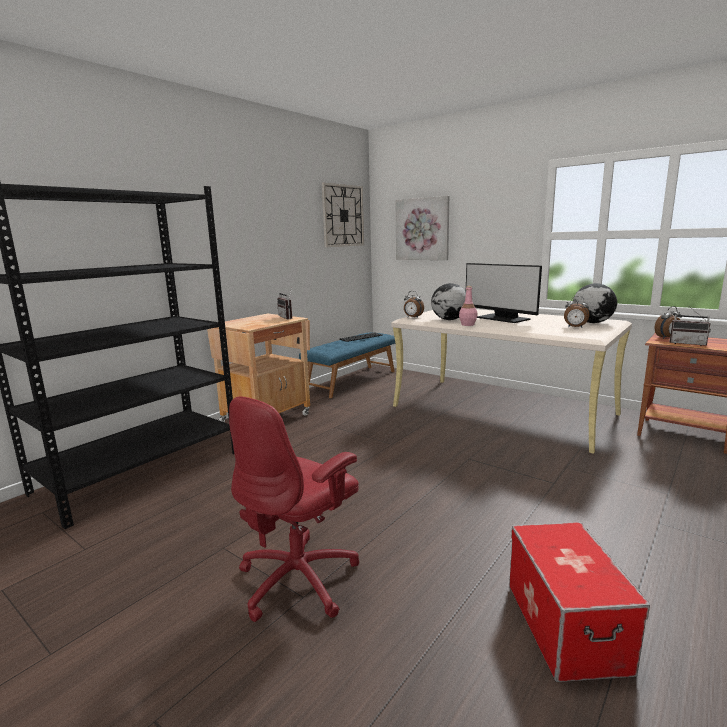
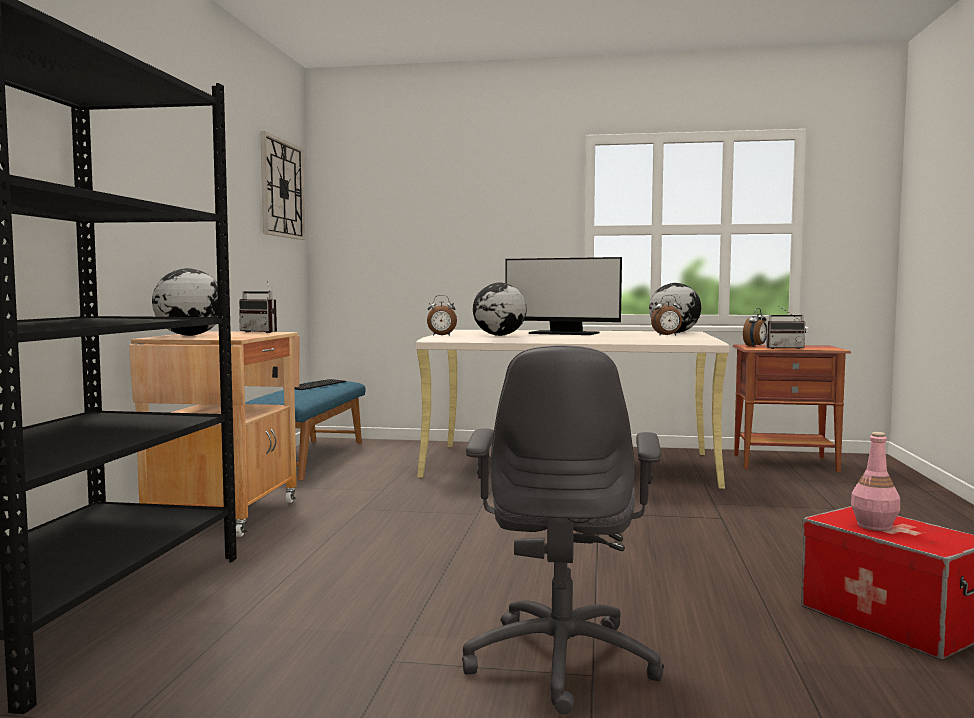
camera: 30 degrees left, 10 degrees down
red office chair [229,396,359,622] -> grey office chair [462,345,664,715]
picture [396,196,449,260] -> none
pink bottle [459,286,477,326] -> pink bottle moved to [851,432,900,531]
none -> globe [152,268,222,336]

